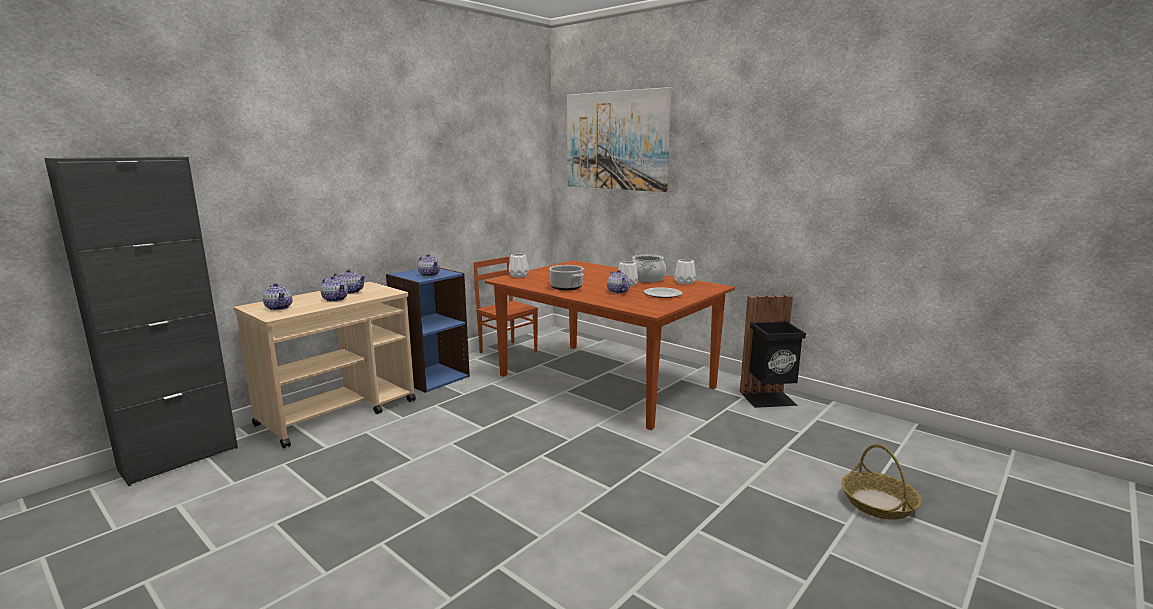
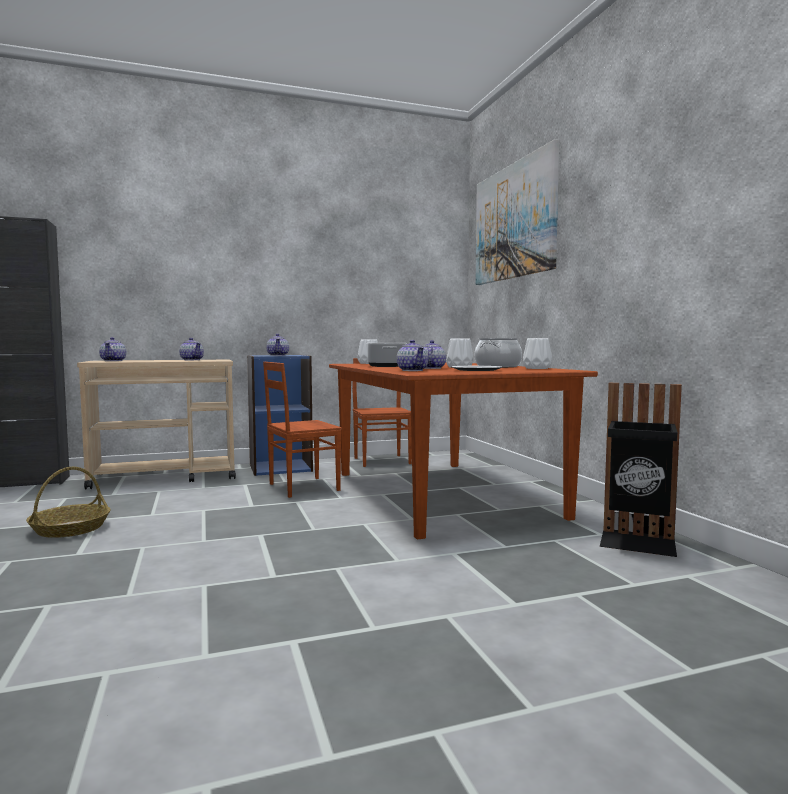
camera: 30 degrees right, 10 degrees down
teapot [321,276,348,302] -> teapot moved to [397,340,428,371]
basket [841,444,922,520] -> basket moved to [26,467,110,538]
none -> brown chair [263,362,342,498]

